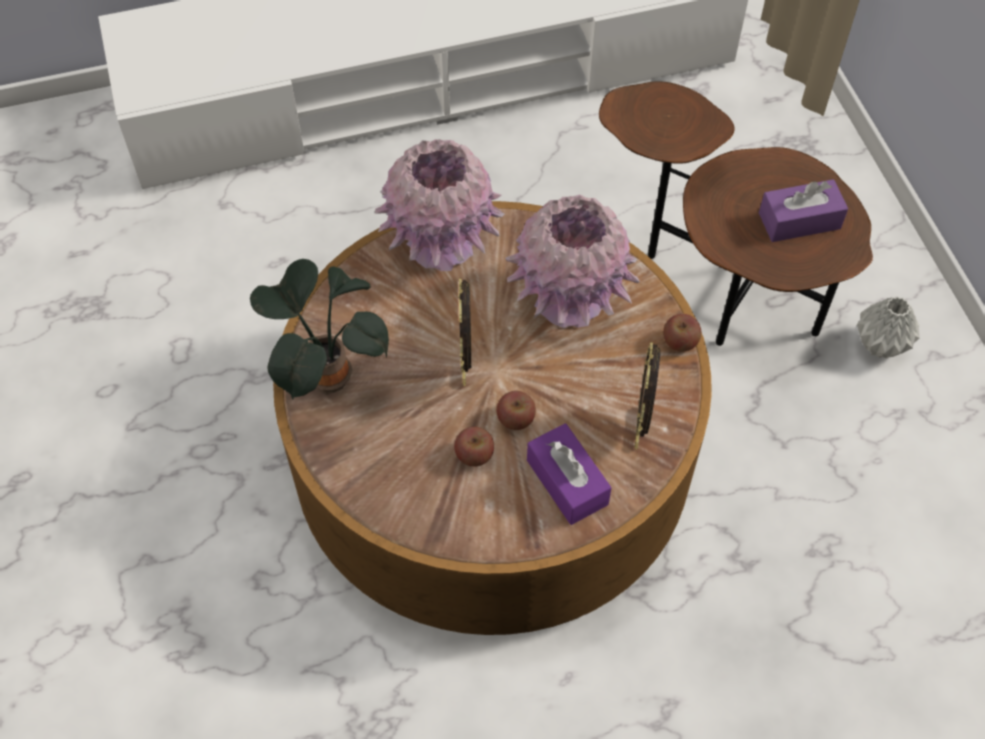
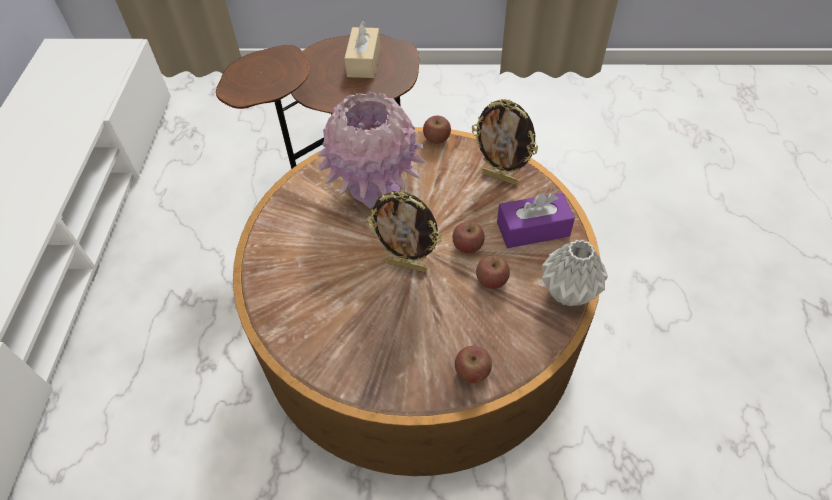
camera: 70 degrees left, 5 degrees down
potted plant [250,259,389,399] -> none
pink vase [375,139,505,271] -> none
purple tissue box [759,179,848,242] -> beige tissue box [344,21,380,78]
grey vase [857,296,920,358] -> grey vase moved to [542,240,608,307]
none -> apple [455,346,492,383]

